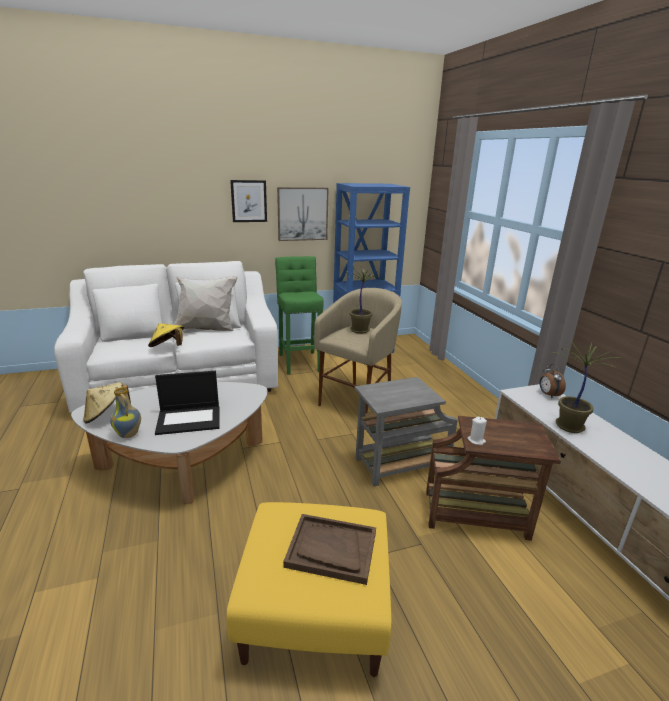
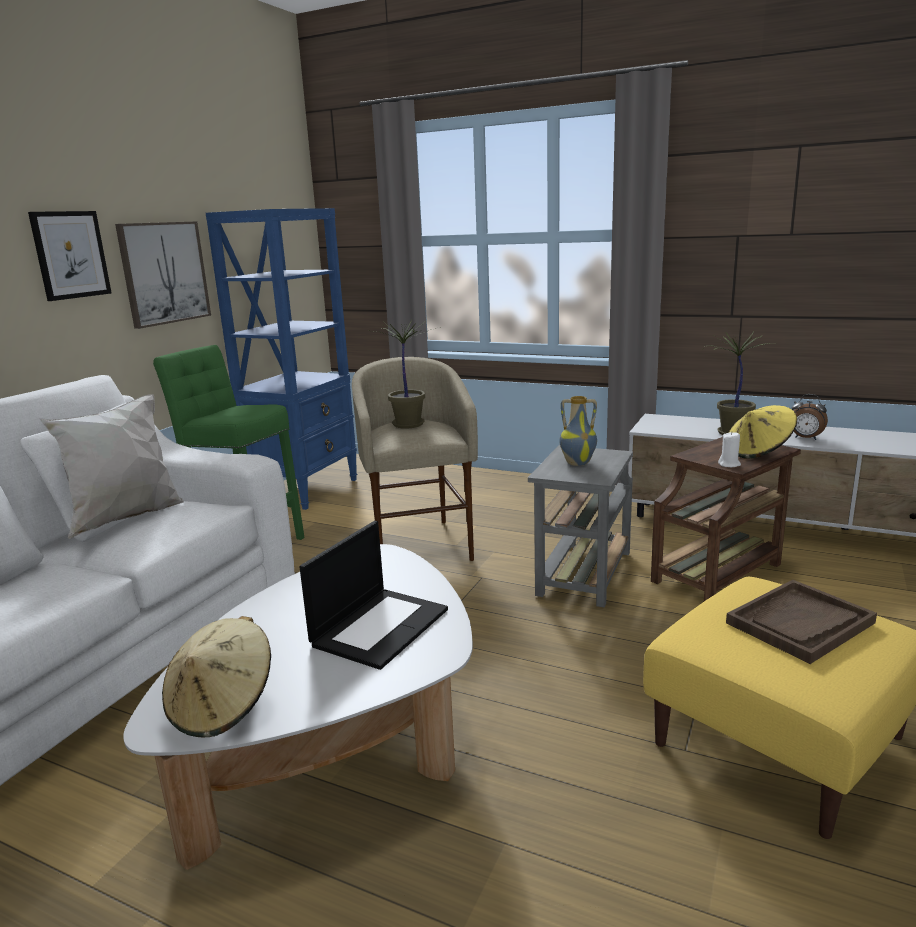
camera: 45 degrees left, 5 degrees down
vase [110,387,141,438] -> vase moved to [560,396,597,466]
yellow hat [148,323,184,347] -> yellow hat moved to [729,405,797,459]
alarm clock [540,364,566,398] -> alarm clock moved to [792,394,828,440]

